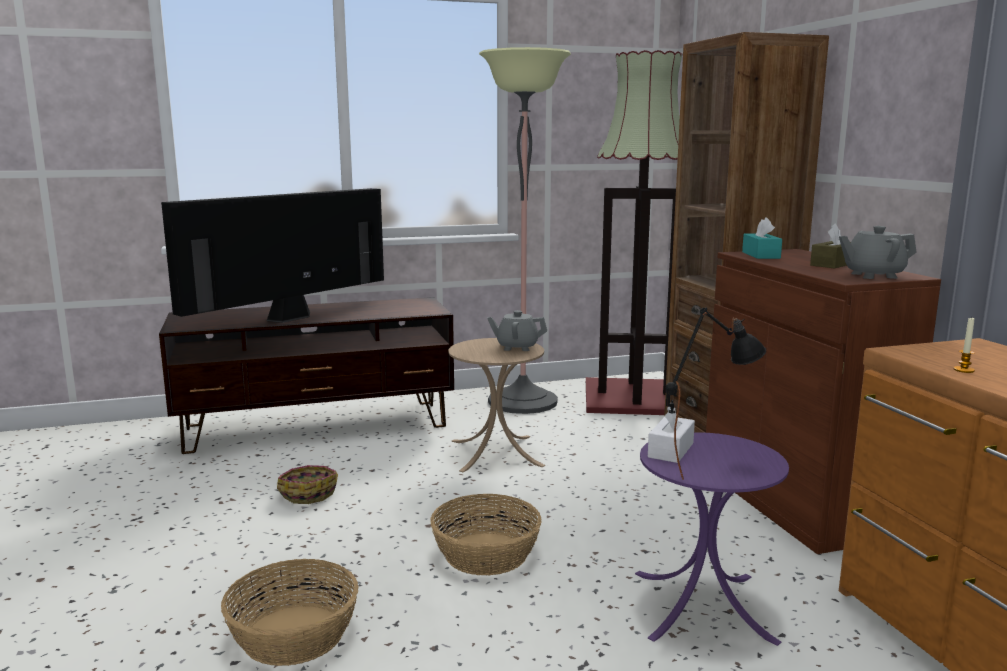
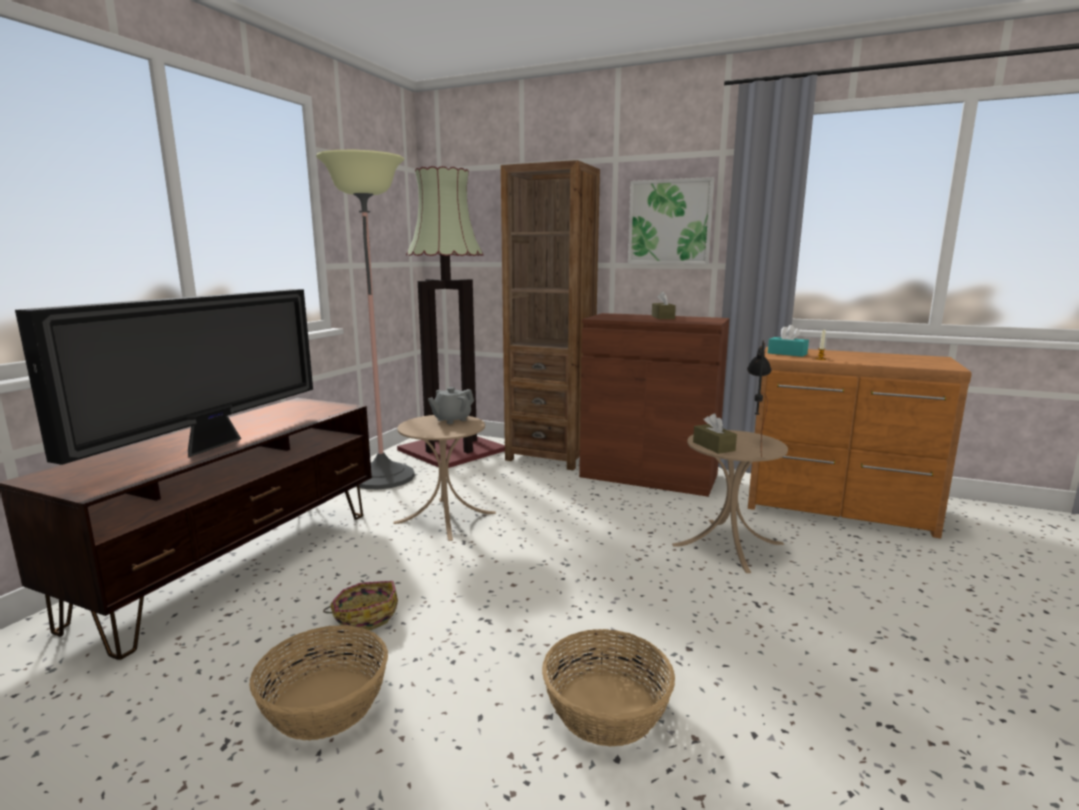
camera: 50 degrees left, 0 degrees up
television [161,188,384,323] -> television turned 150 degrees counterclockwise [15,289,313,465]
basket [430,494,542,576] -> basket moved to [249,625,388,740]
purple side table [635,432,789,646] -> beige side table [672,430,788,573]
white tissue box [648,407,695,463] -> brown tissue box [693,413,737,454]
turquoise tissue box [742,217,782,259] -> turquoise tissue box moved to [768,325,809,357]
grey teapot [839,226,917,279] -> none
none -> picture [628,177,715,265]

